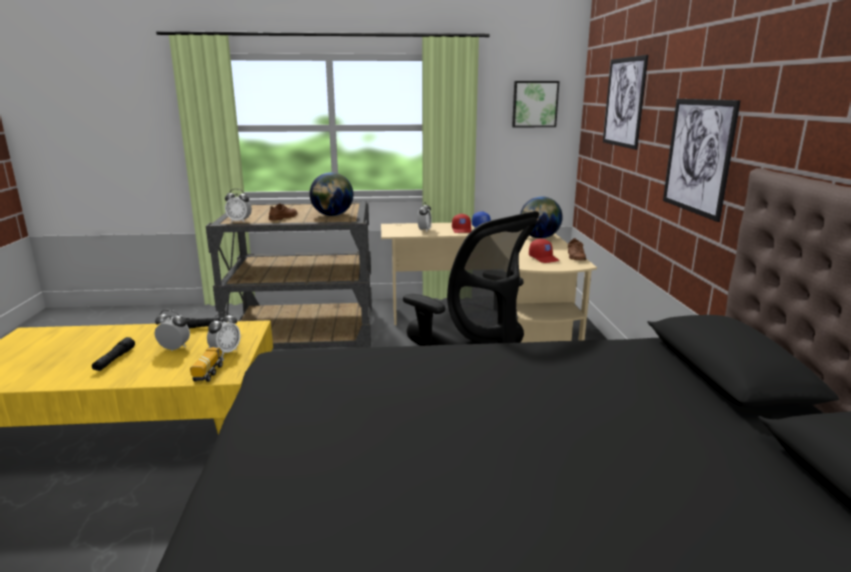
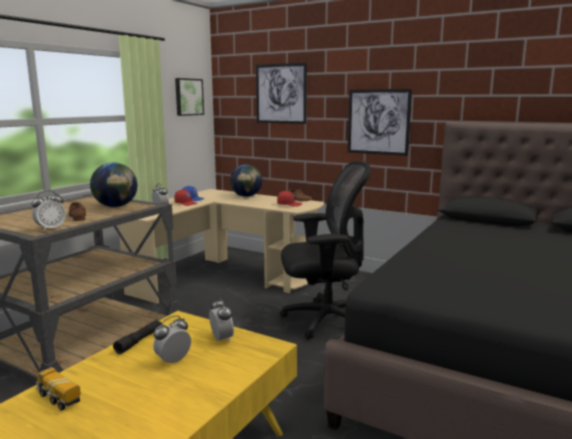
camera: 55 degrees left, 5 degrees down
black flashlight [92,337,135,371] -> none
toy truck [190,347,224,382] -> toy truck moved to [36,367,81,411]

